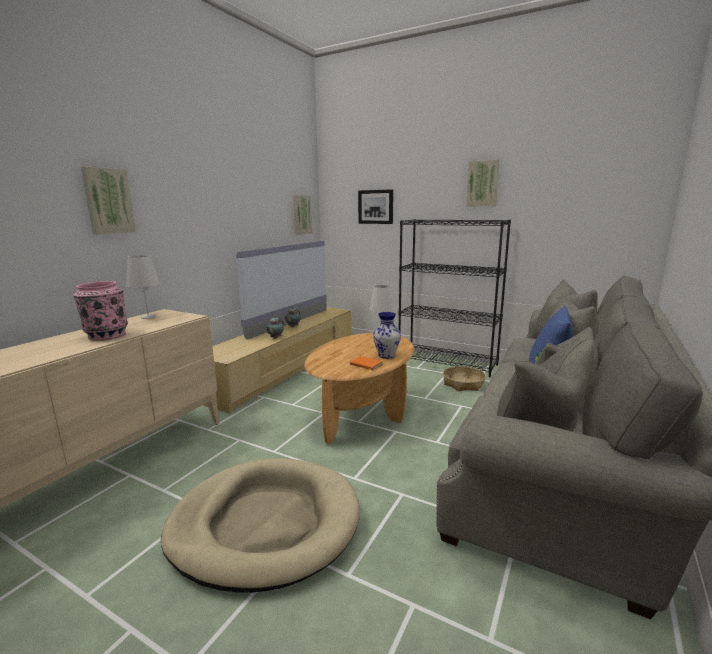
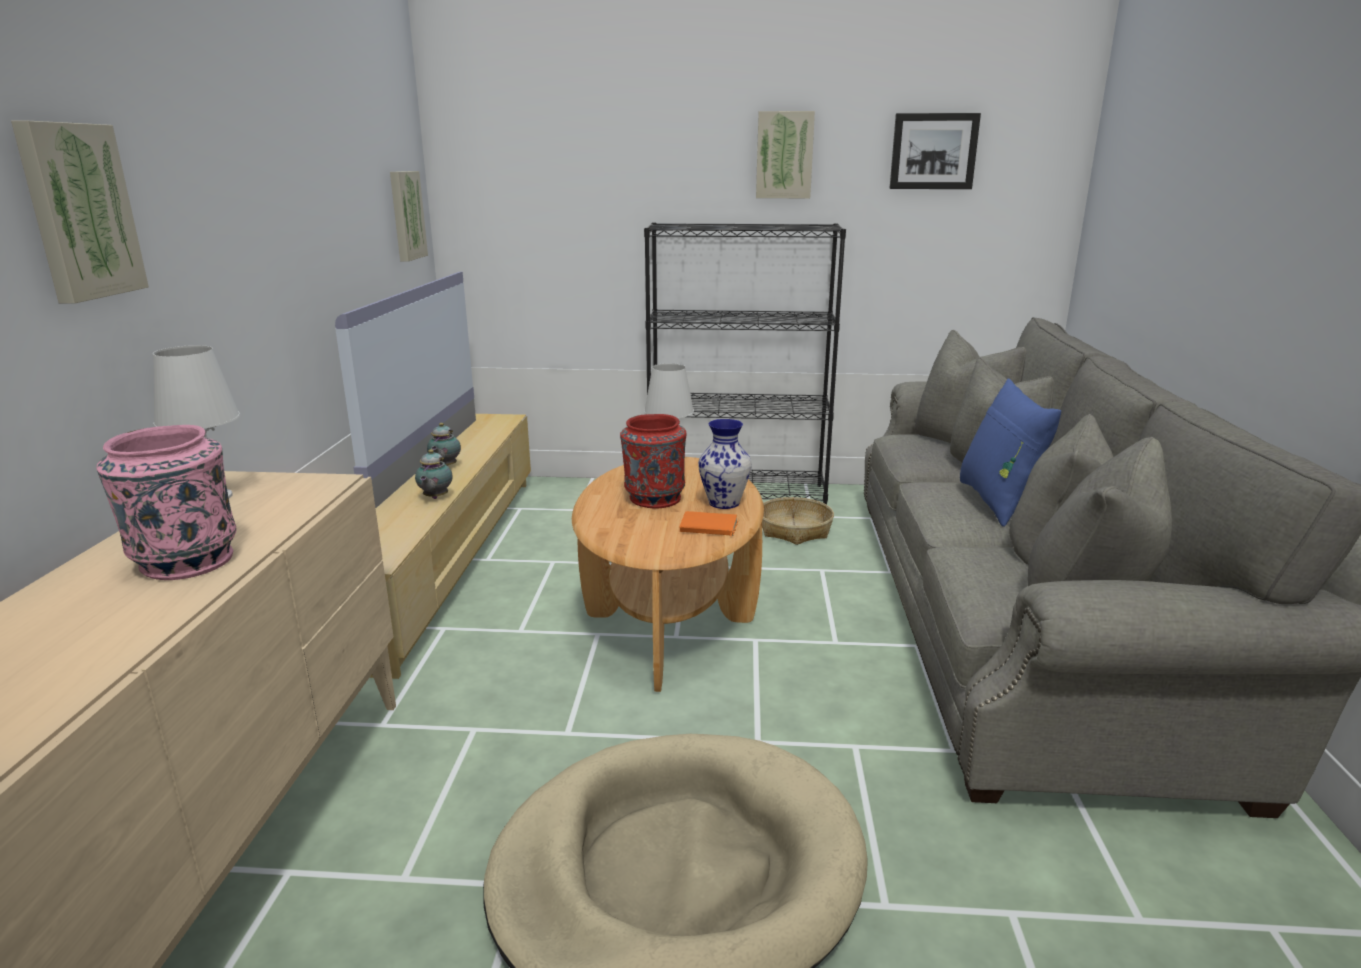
camera: 25 degrees left, 5 degrees up
picture [358,189,393,224] -> picture moved to [889,113,981,189]
none -> red vase [620,414,687,508]

